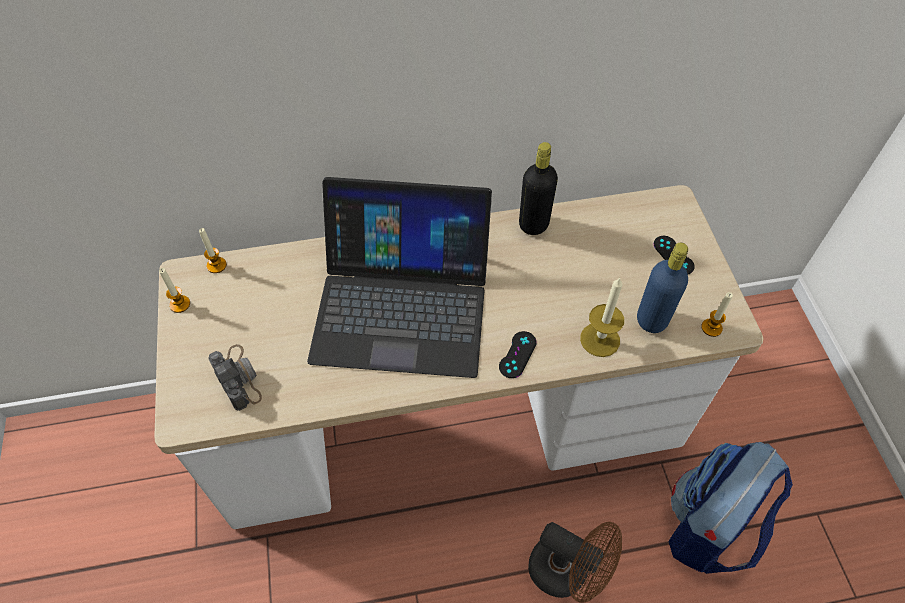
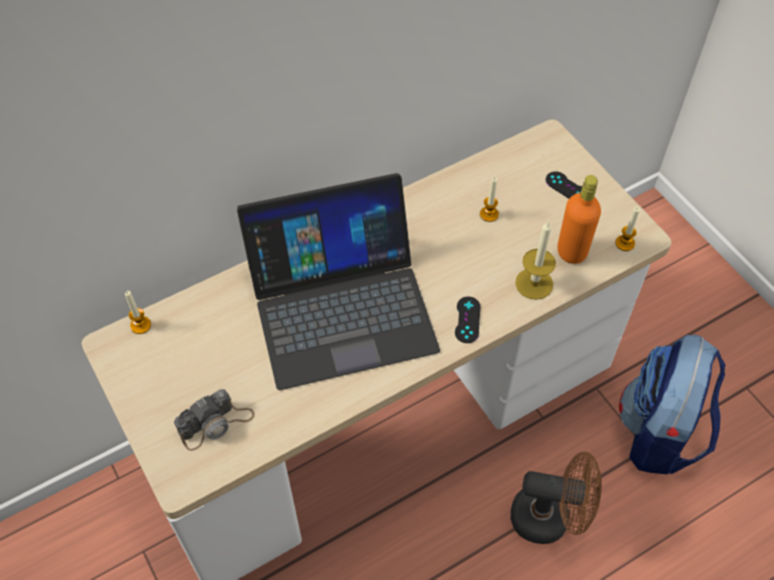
camera: 20 degrees left, 0 degrees up
candle [159,268,190,313] -> candle moved to [480,177,499,222]
camera [208,344,262,411] -> camera turned 105 degrees clockwise [174,389,255,451]
black bottle [519,142,558,235] -> none
blue bottle [637,243,688,333] -> orange bottle [557,175,601,264]

